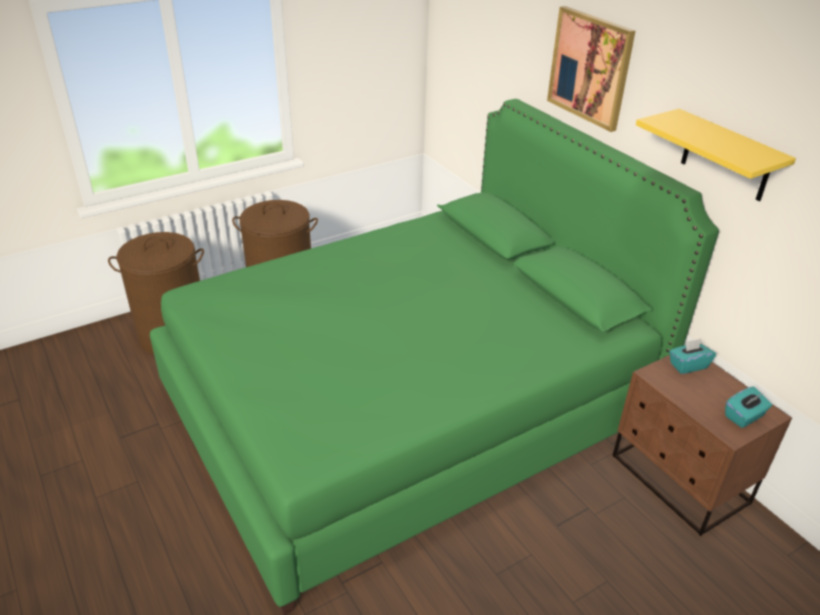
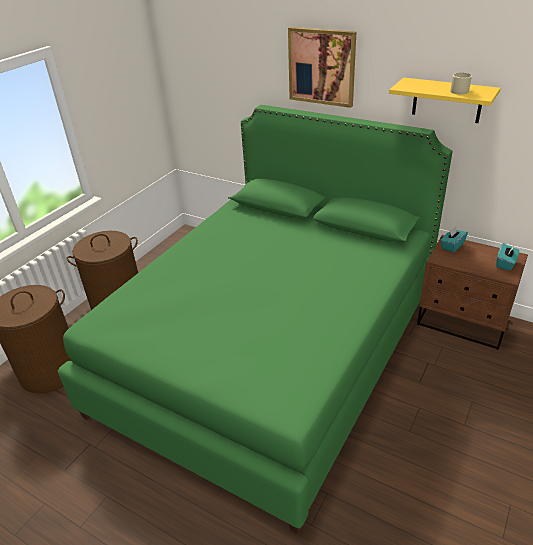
camera: 25 degrees left, 0 degrees up
none -> beige mug [451,73,472,95]

